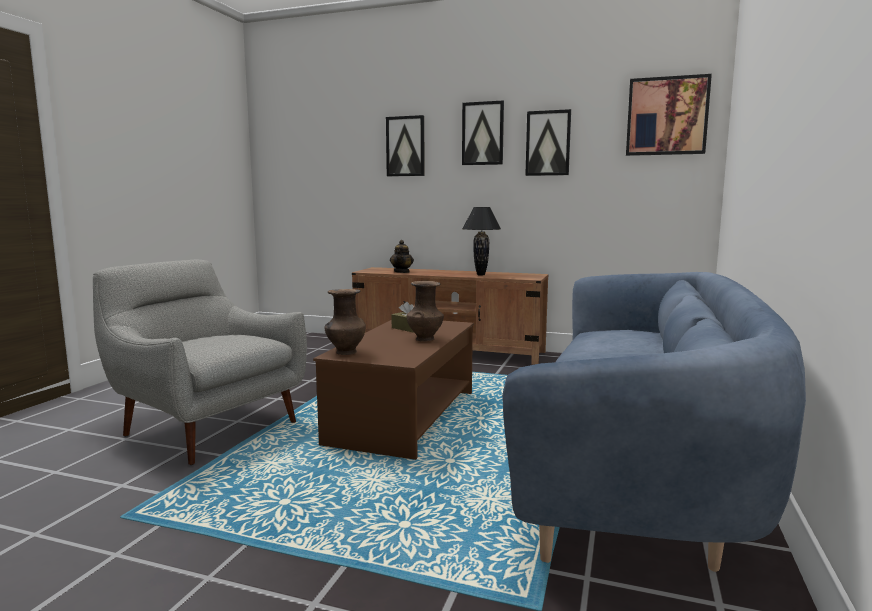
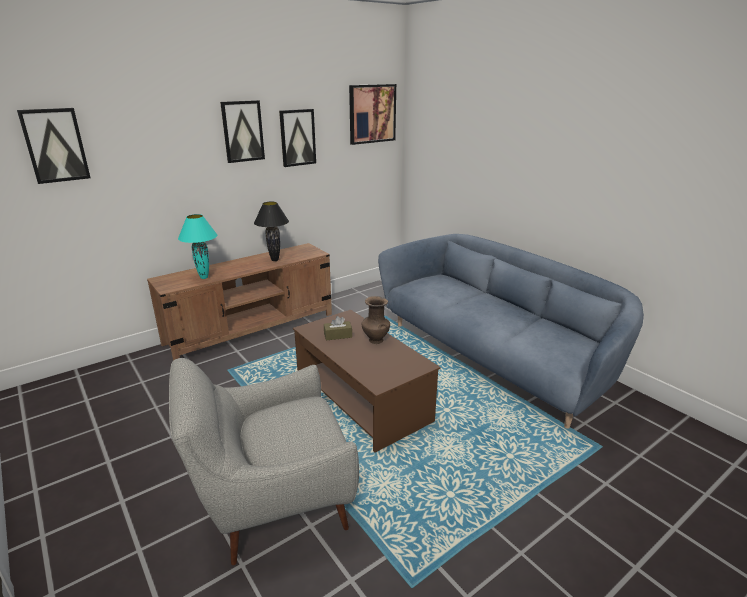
camera: 55 degrees left, 15 degrees up
brown vase [324,289,366,355] -> none
picture [386,115,424,176] -> picture moved to [17,108,91,184]
teapot [390,240,414,273] -> turquoise table lamp [178,214,217,279]

